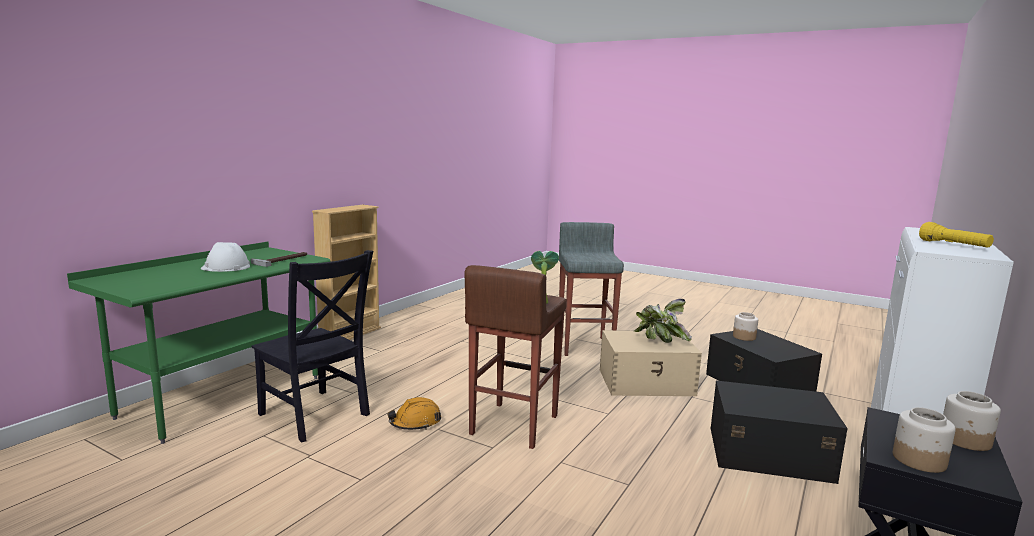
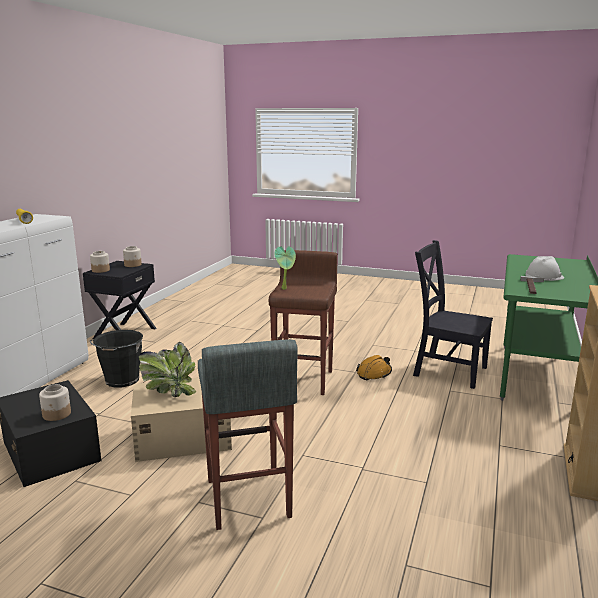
camera: 170 degrees right, 5 degrees up
black storage box [711,381,848,484] -> black bucket [90,330,143,388]

